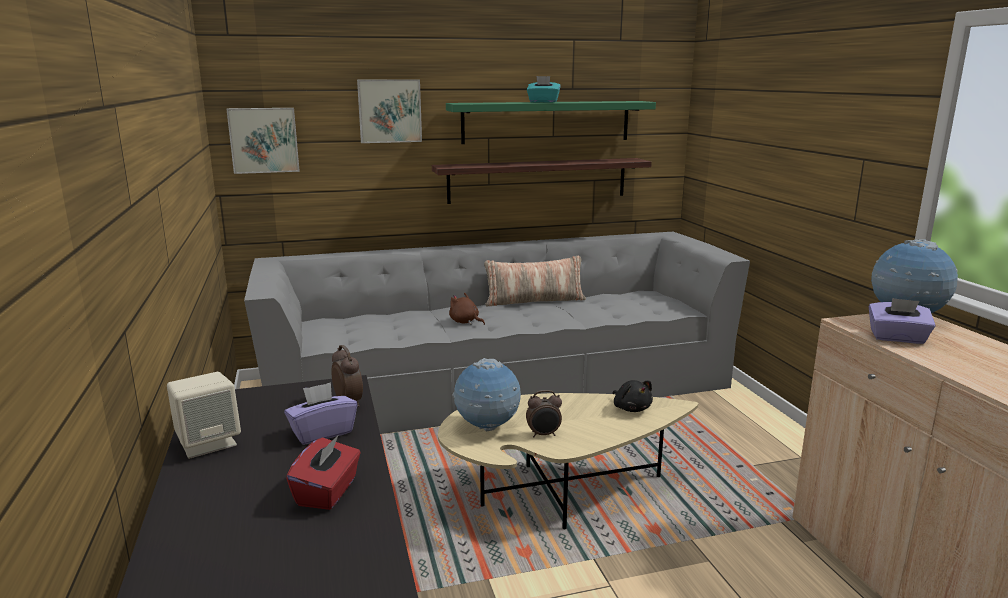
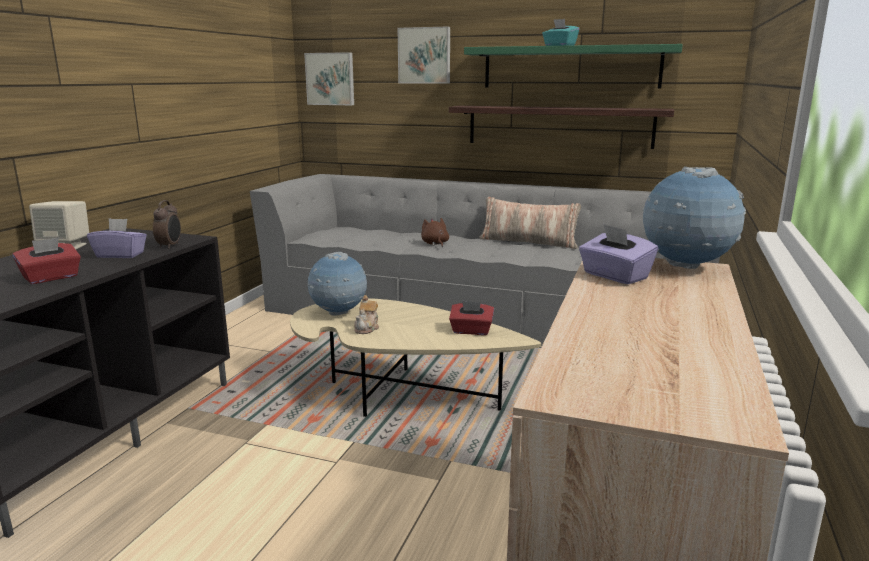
camera: 35 degrees right, 0 degrees up
alarm clock [526,390,562,437] -> teapot [354,295,379,334]
black plush toy [612,380,653,412] -> red tissue box [449,301,494,335]

